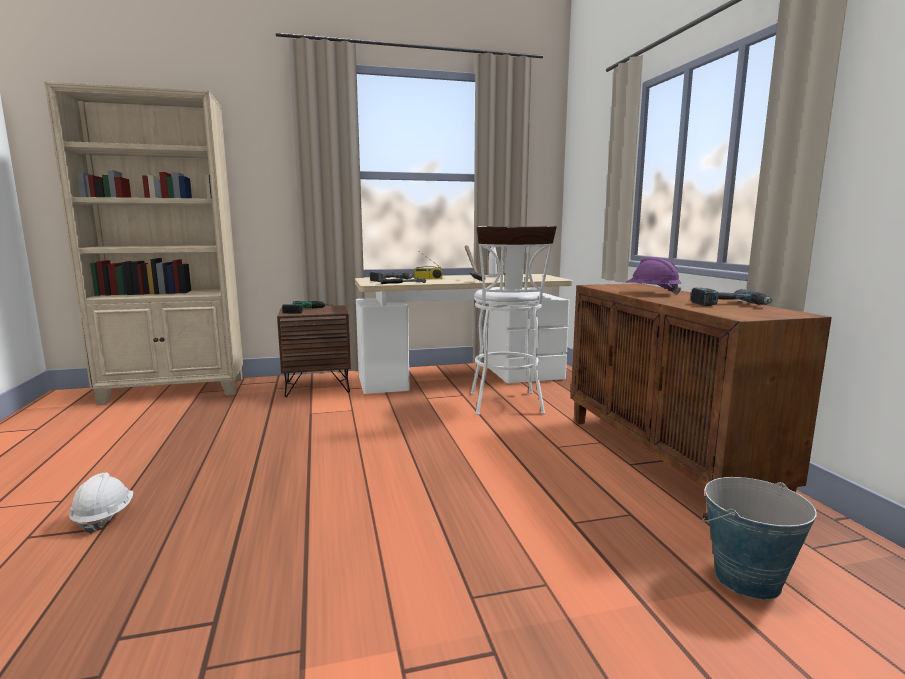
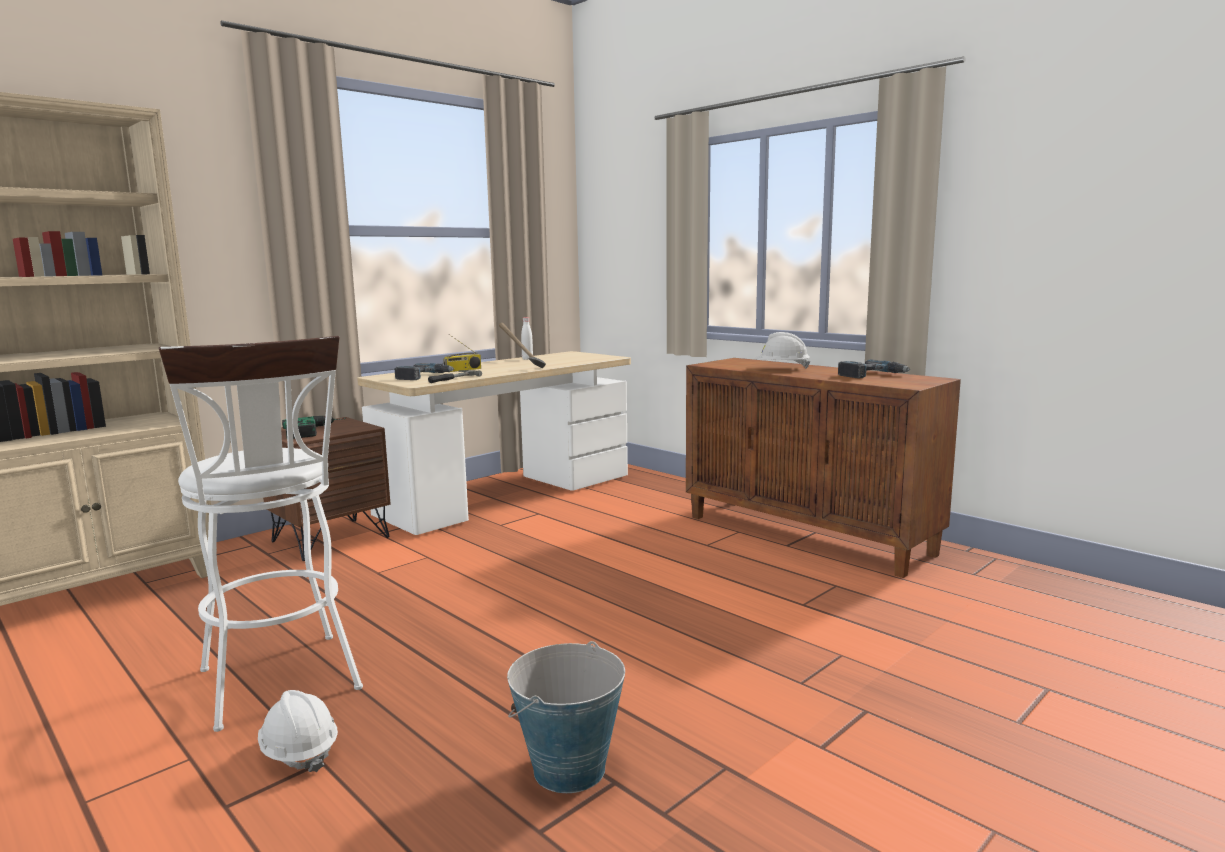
camera: 30 degrees left, 0 degrees up
white stool [471,226,557,415] -> white stool moved to [159,336,363,732]
purple hard hat [626,257,682,295] -> white hard hat [755,332,810,369]
bucket [701,477,817,600] -> bucket moved to [507,641,625,793]

